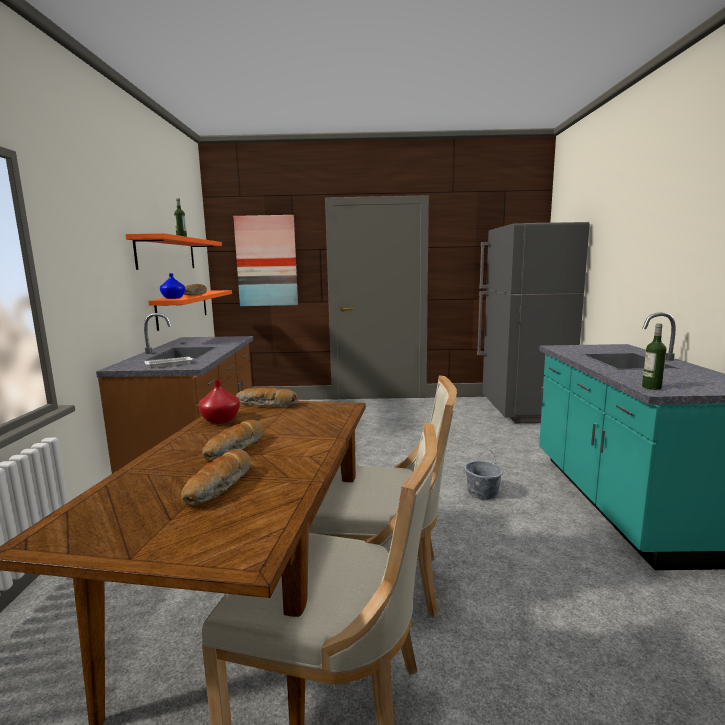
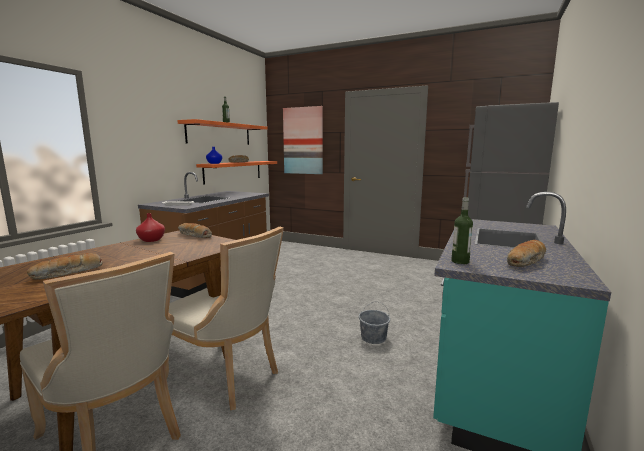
camera: 25 degrees right, 0 degrees up
bread [202,420,263,461] -> bread moved to [507,240,546,267]

